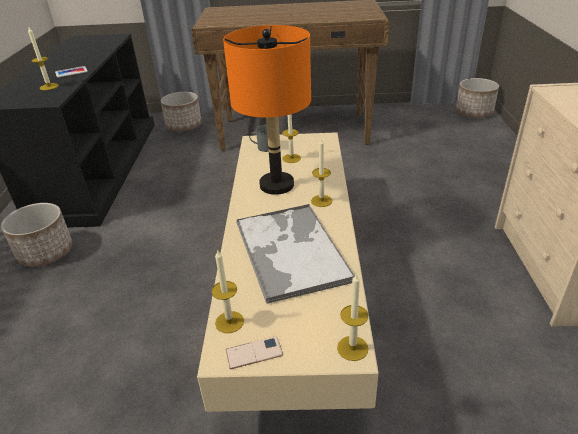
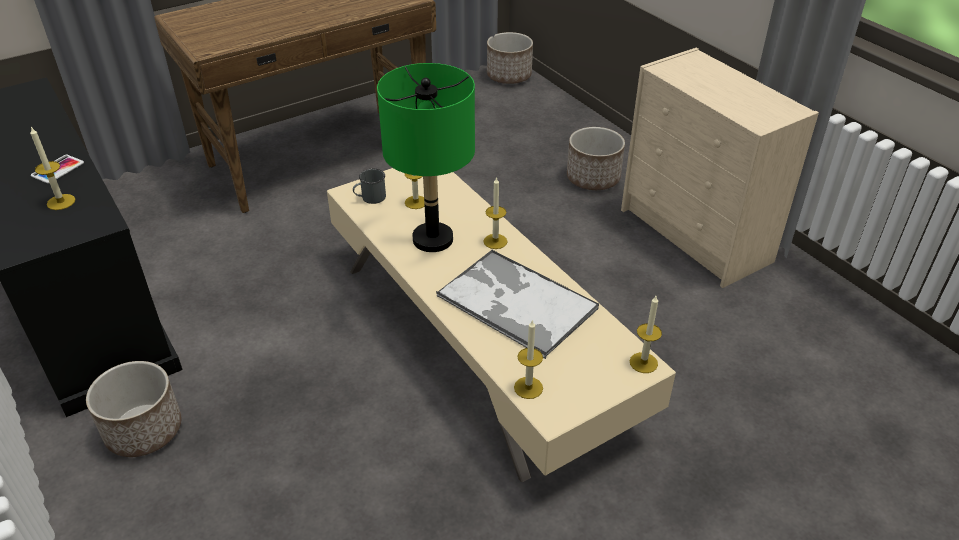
camera: 35 degrees left, 5 degrees up
planter [161,92,202,131] -> planter moved to [567,127,625,190]
orange table lamp [223,25,311,195] -> green table lamp [377,63,475,252]
phone [225,336,283,369] -> none

